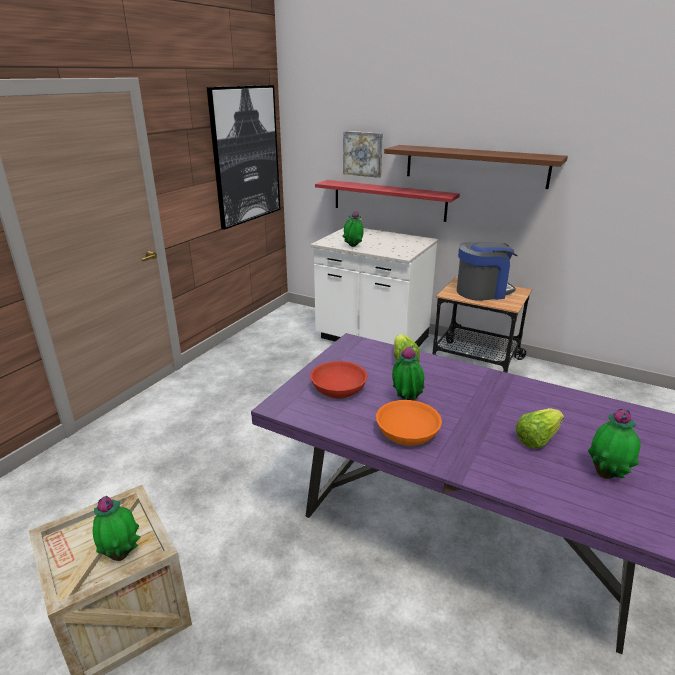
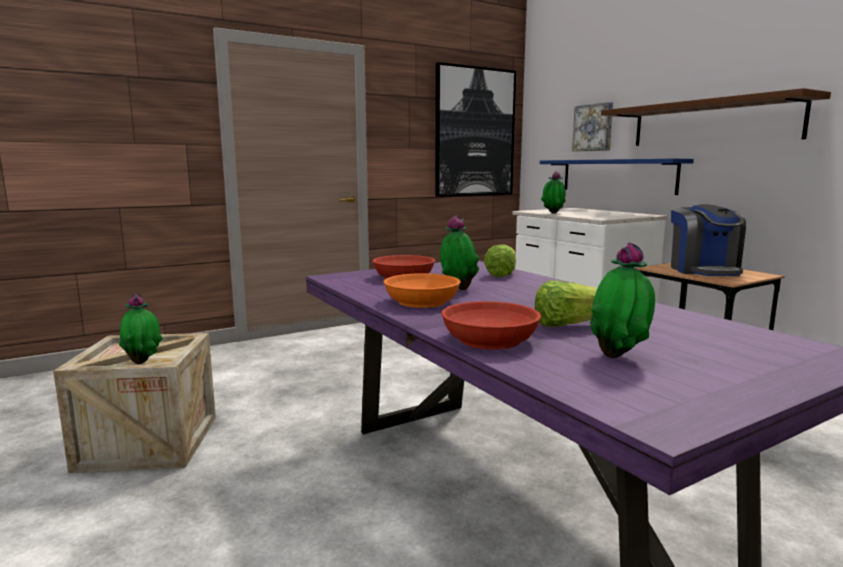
camera: 30 degrees right, 15 degrees down
red shelf [315,180,460,222] -> blue shelf [540,159,694,195]
coffee machine [457,242,518,301] -> coffee machine turned 75 degrees clockwise [671,204,746,276]
none -> red bowl [441,301,541,350]

